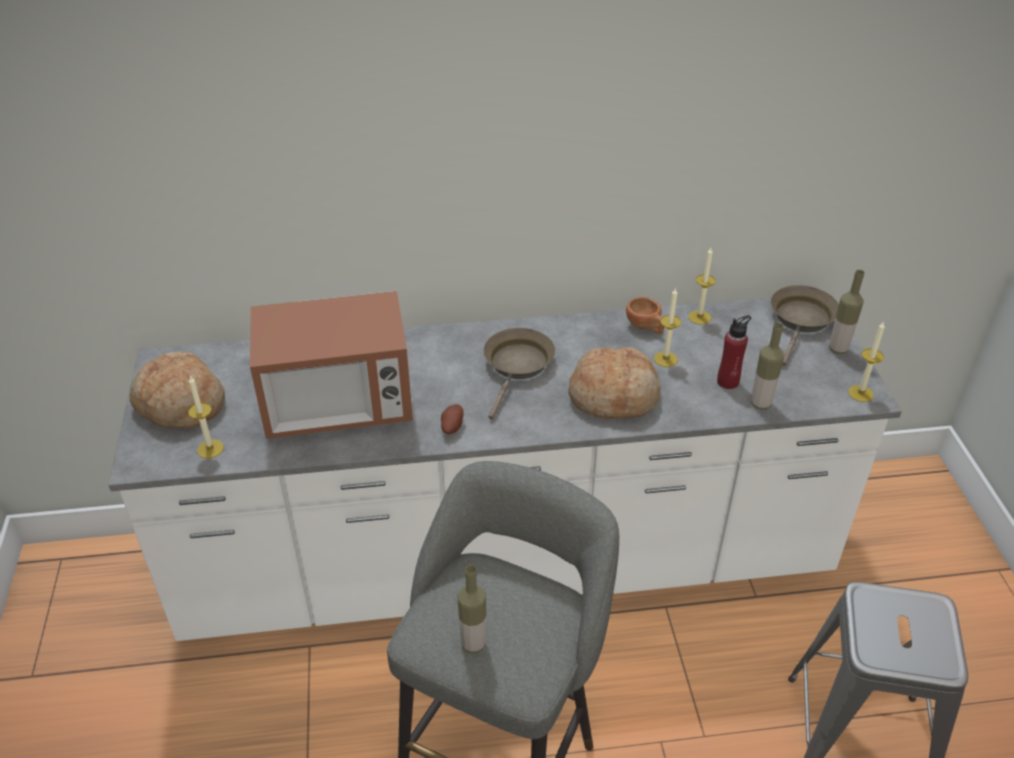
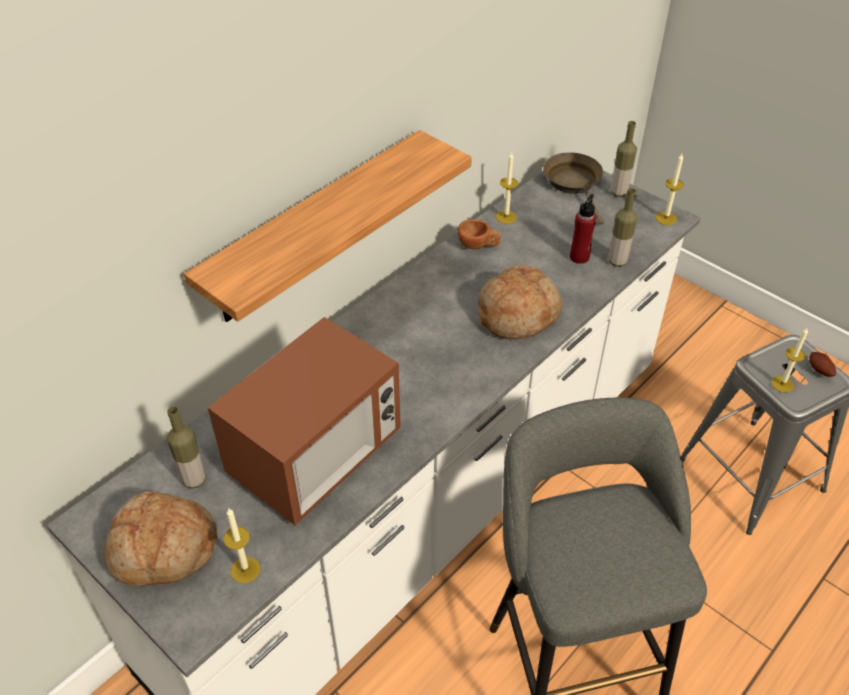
camera: 40 degrees left, 5 degrees up
potato [441,404,463,434] -> potato moved to [810,352,836,377]
bottle [457,565,486,653] -> bottle moved to [167,406,205,489]
brown frying pan [484,328,555,420] -> none
candle [654,287,681,367] -> candle moved to [772,328,808,393]
none -> shelf [184,130,472,322]

